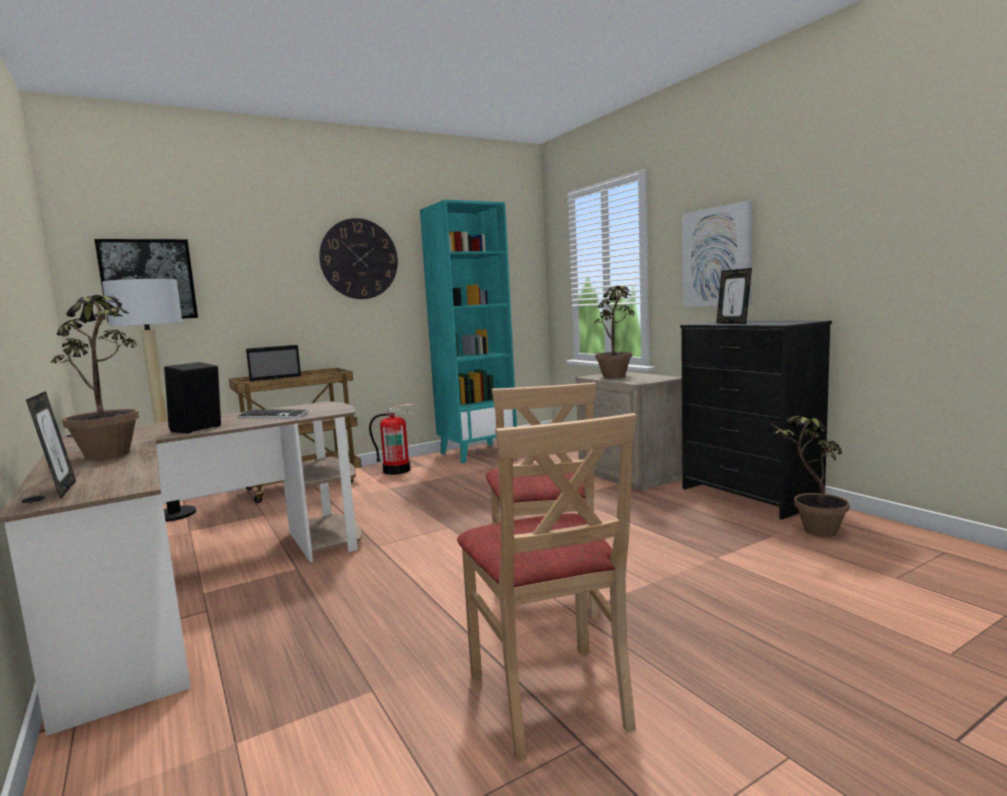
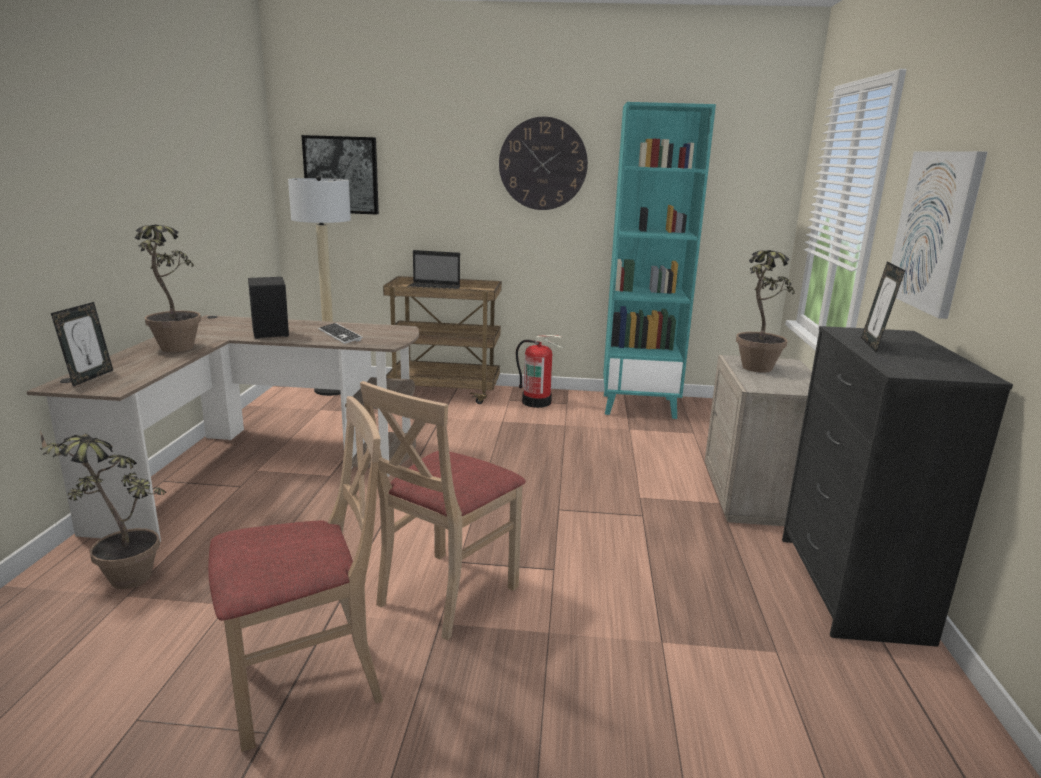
camera: 35 degrees right, 10 degrees up
beige chair [457,413,637,762] -> beige chair turned 135 degrees counterclockwise [208,396,383,752]
potted plant [769,416,850,537] -> potted plant moved to [40,431,166,589]

